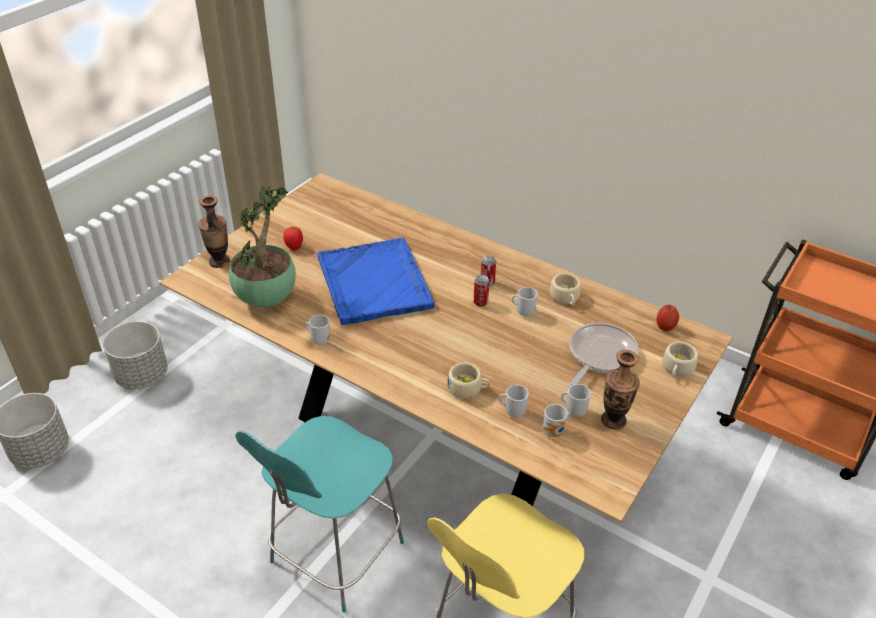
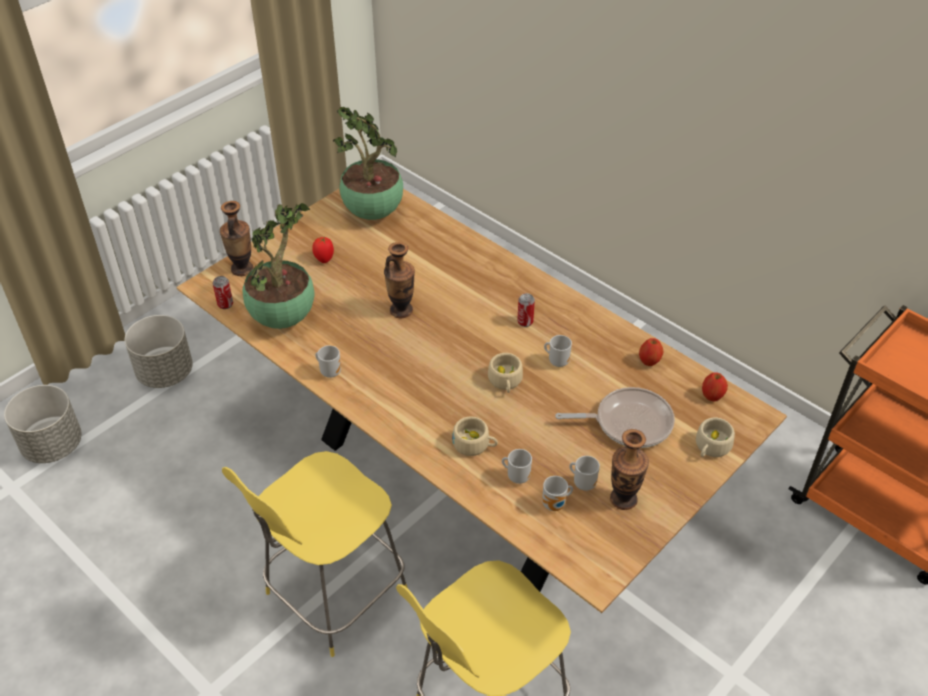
camera: 10 degrees right, 5 degrees up
turquoise stool [236,416,404,612] -> yellow stool [222,451,408,657]
blue tray [317,237,435,325] -> vase [384,242,415,318]
can [473,275,490,307] -> can moved to [213,276,233,309]
beige cup [550,273,581,305] -> beige cup moved to [488,353,523,393]
frying pan [568,323,639,388] -> frying pan turned 45 degrees clockwise [555,387,675,448]
none -> potted plant [333,107,403,220]
none -> apple [639,338,663,366]

